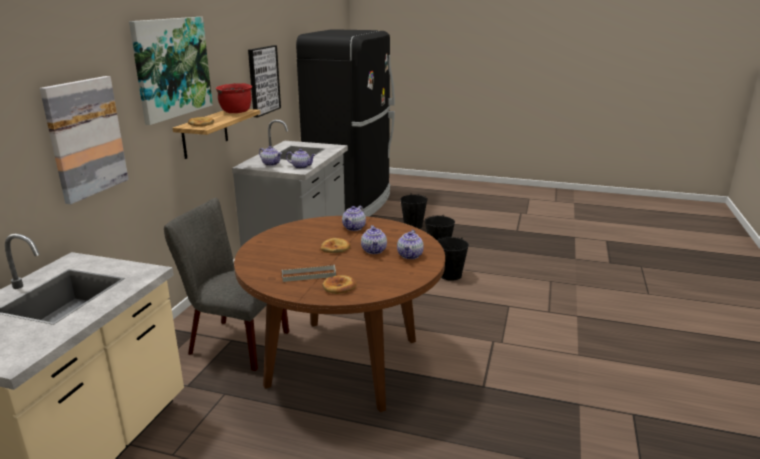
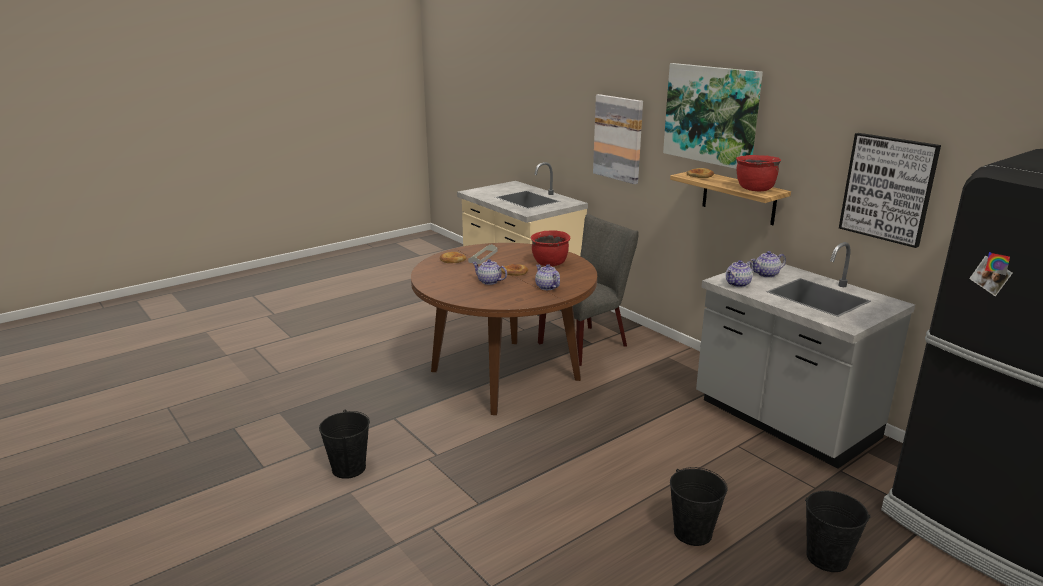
camera: 125 degrees right, 0 degrees up
teapot [397,230,424,259] -> none
black bucket [438,237,469,281] -> black bucket moved to [319,410,370,479]
none -> red cooking pot [531,230,570,266]

